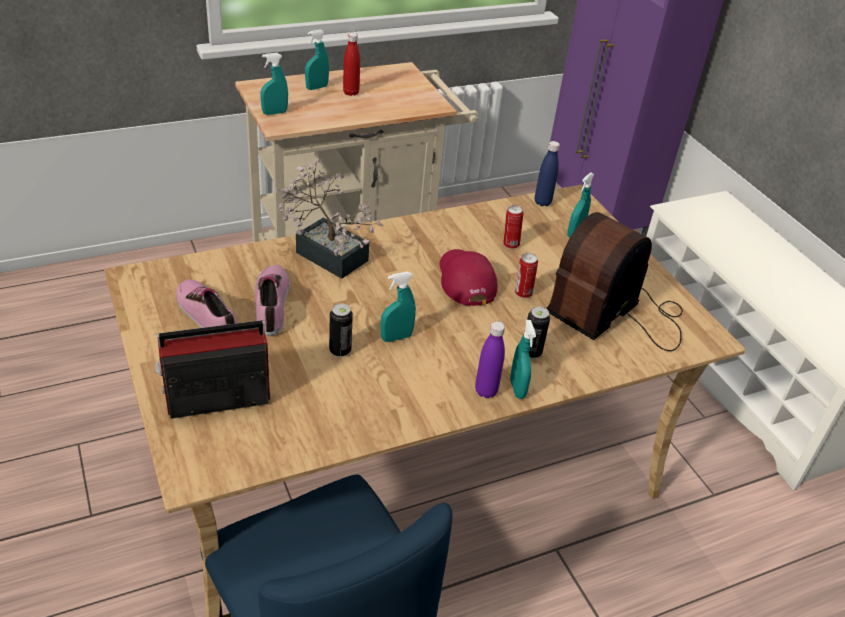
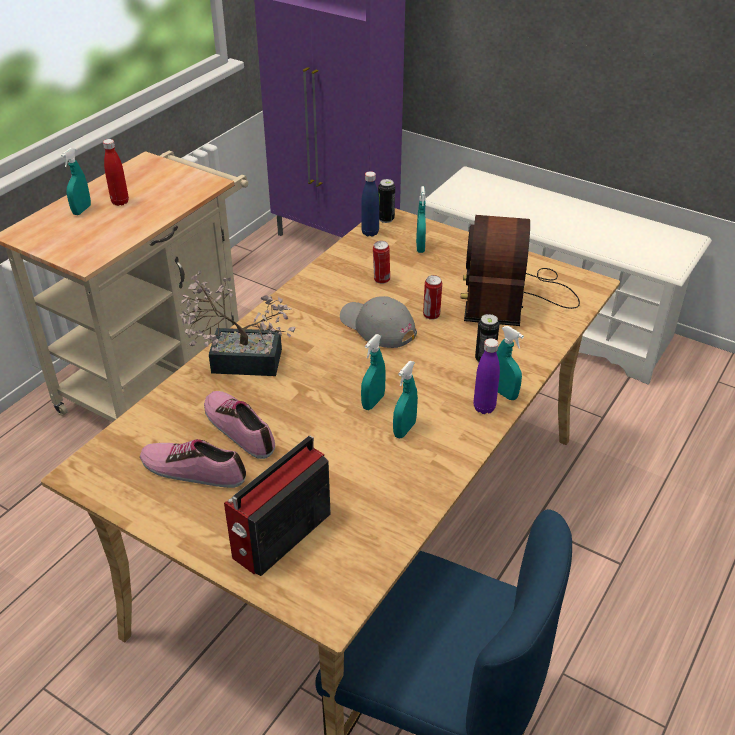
camera: 30 degrees left, 0 degrees up
turquoise spray bottle [260,53,288,115] -> turquoise spray bottle moved to [393,361,418,438]
can [329,304,353,357] -> can moved to [378,179,395,223]
red cap [440,249,498,306] -> grey cap [340,296,417,348]

